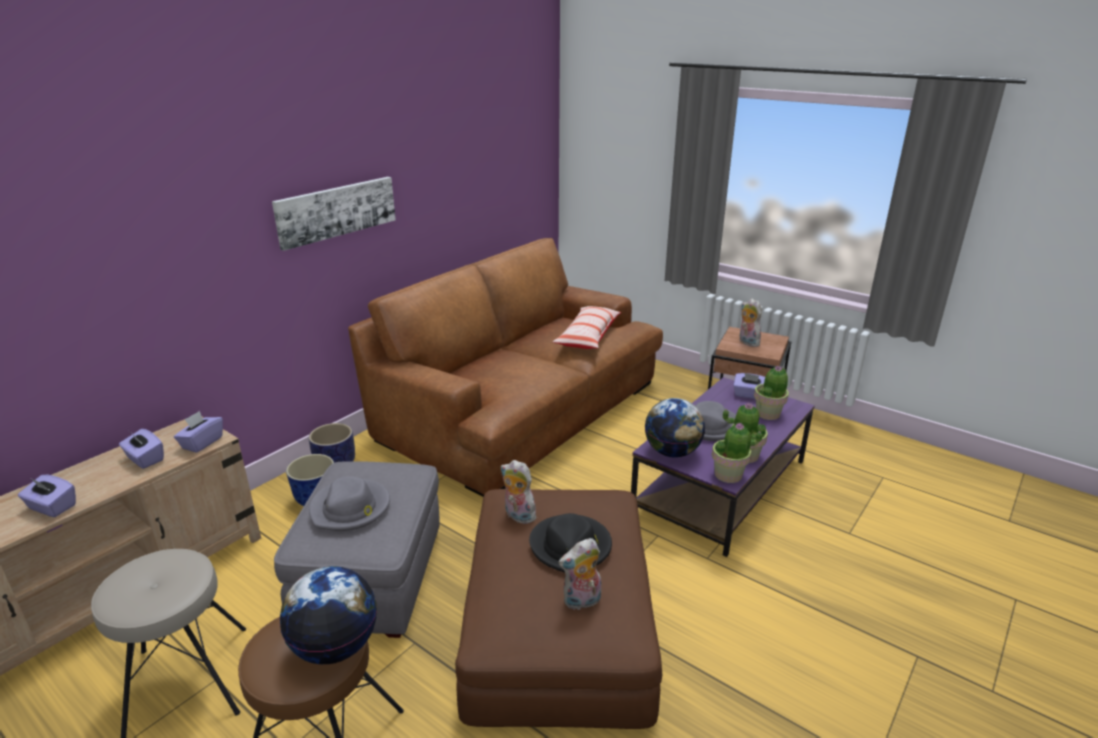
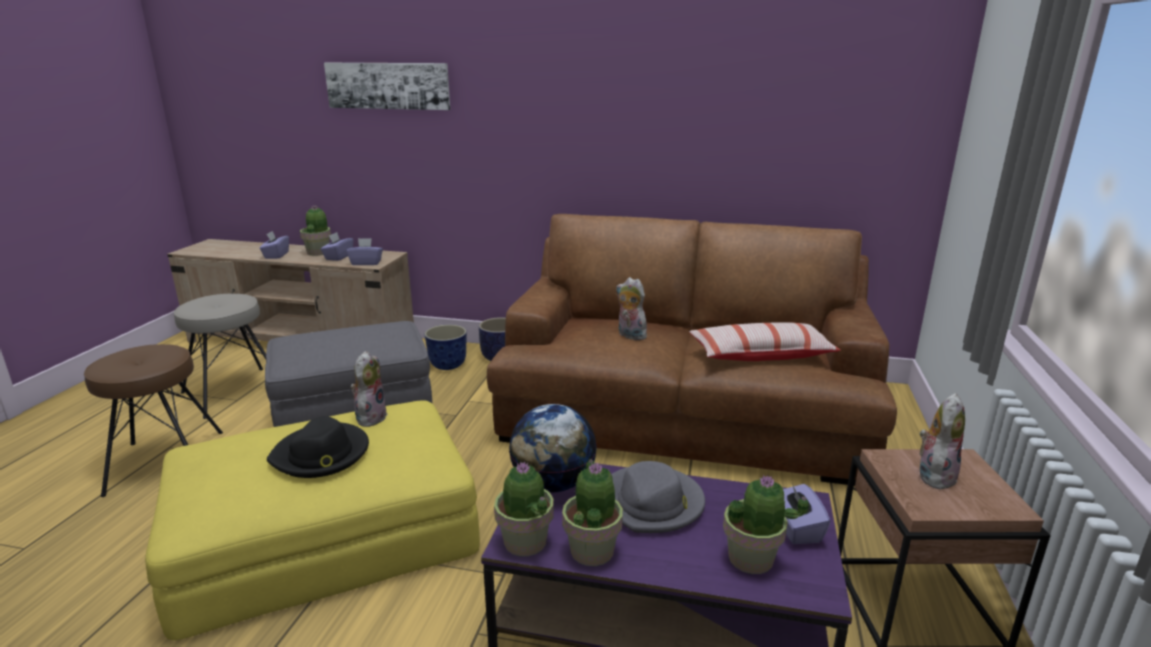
camera: 65 degrees right, 5 degrees down
picture [272,177,396,251] -> picture moved to [324,63,450,110]
globe [280,566,377,664] -> none
grey hat [309,476,390,531] -> none
brown ottoman [455,489,662,729] -> yellow ottoman [145,400,480,640]
plush toy [559,538,601,610] -> plush toy moved to [616,277,647,340]
none -> potted plant [300,205,331,256]

